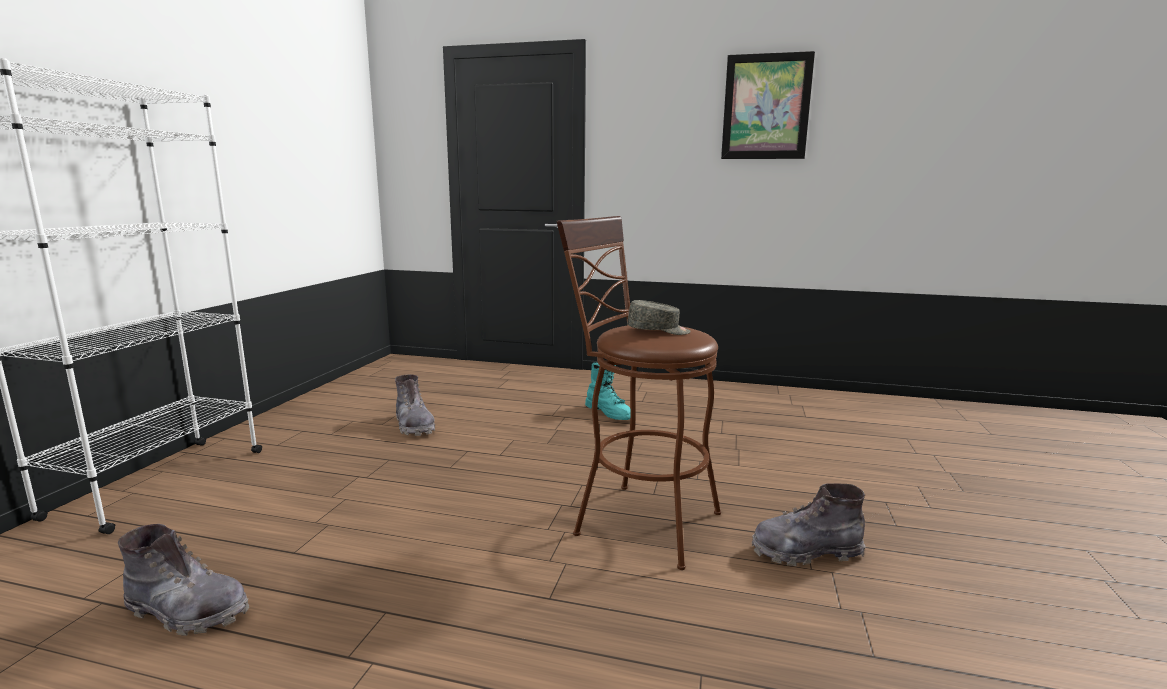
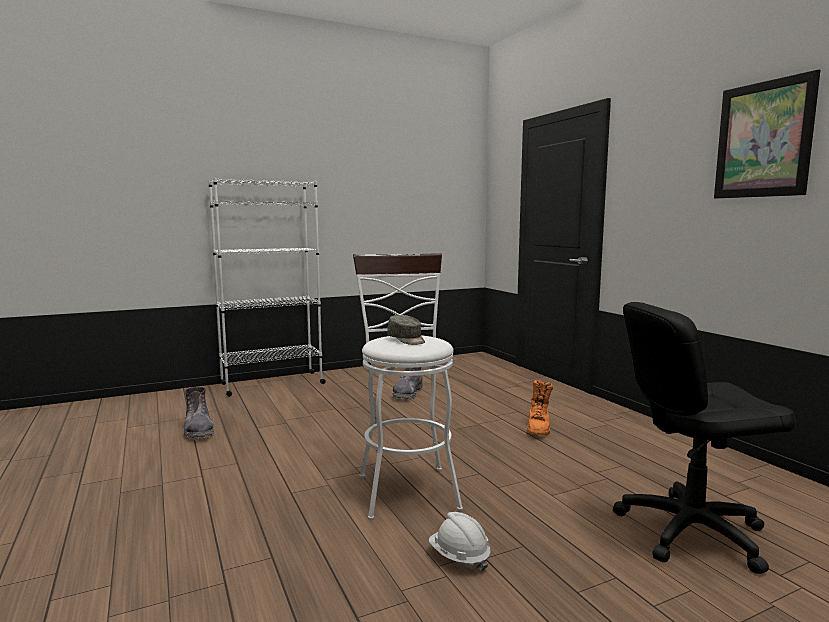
camera: 50 degrees right, 5 degrees down
brown stool [556,216,721,570] -> white stool [353,253,463,520]
turquoise boot [585,362,630,420] -> orange boot [527,380,553,435]
grey boot [752,483,866,566] -> white hard hat [429,512,491,572]
none -> black office chair [613,302,796,574]

